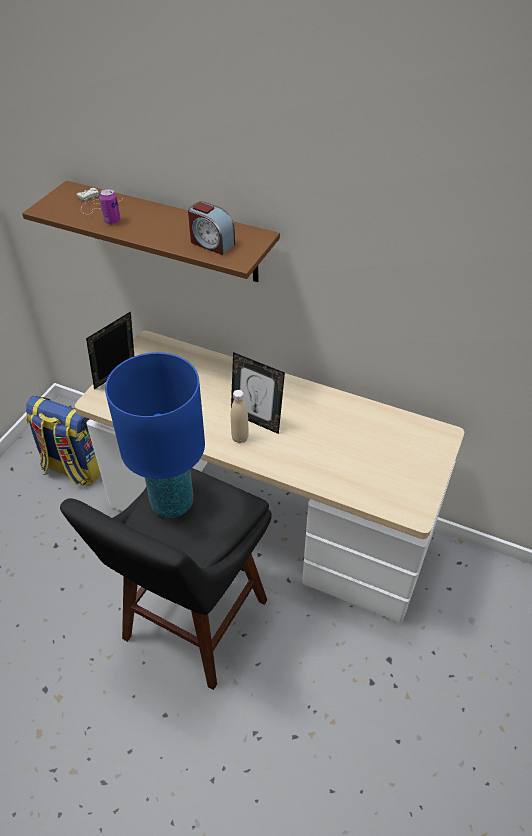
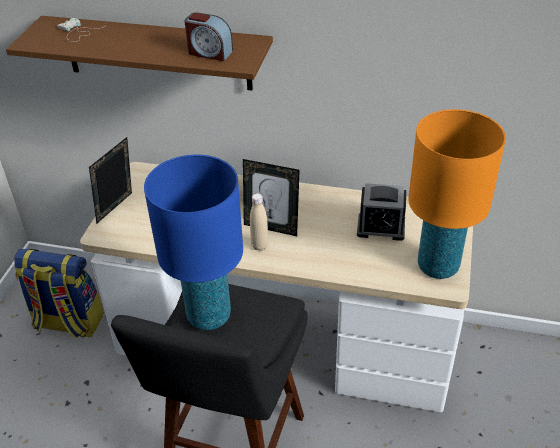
camera: 10 degrees left, 5 degrees down
can [99,188,120,224] -> none
none -> alarm clock [357,183,406,241]
none -> orange table lamp [408,109,506,279]

